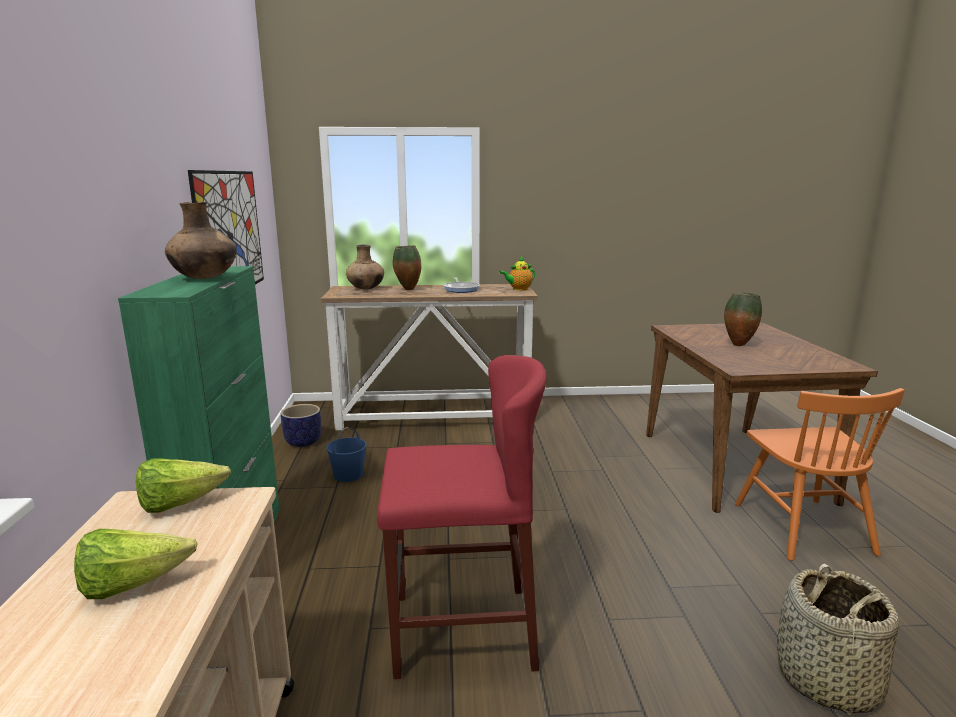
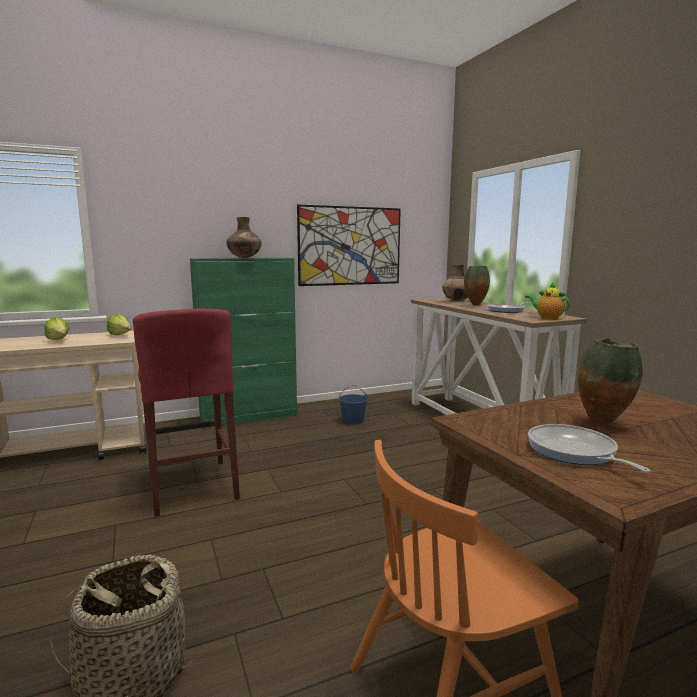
camera: 70 degrees right, 5 degrees down
planter [281,404,322,447] -> none
none -> frying pan [528,424,651,472]

